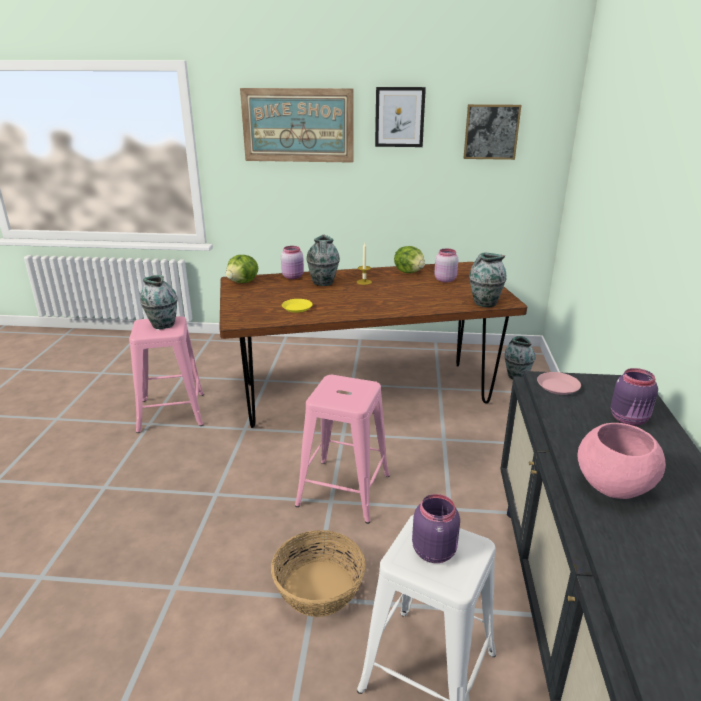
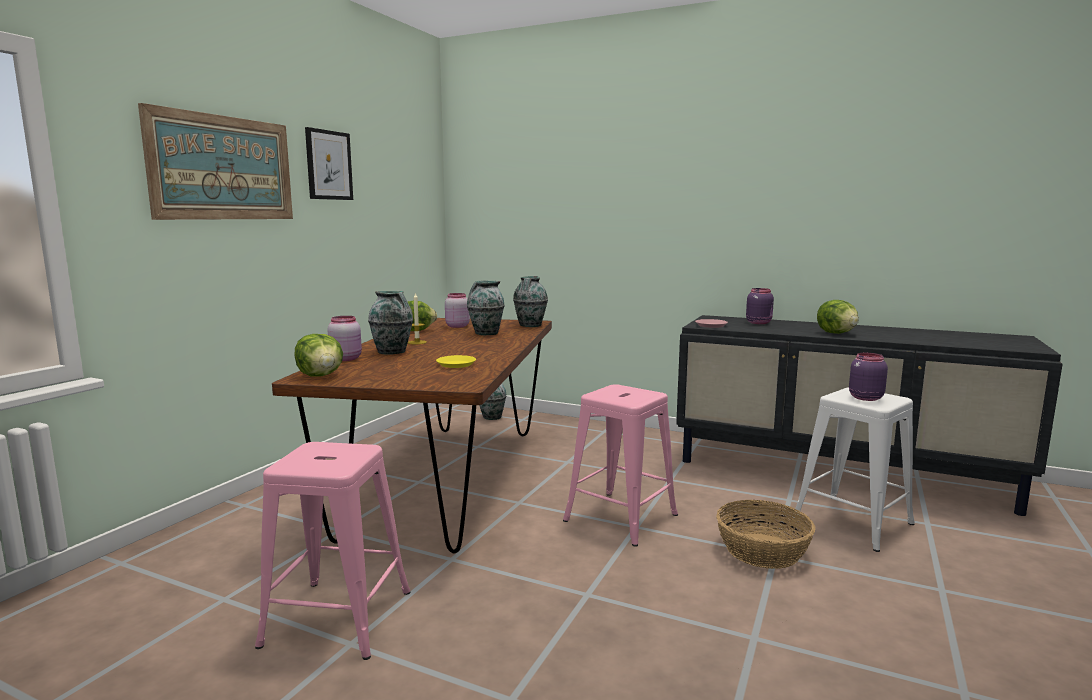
camera: 70 degrees left, 15 degrees down
vase [140,275,178,329] -> vase moved to [467,281,505,335]
picture [464,104,521,160] -> none
pink bowl [578,423,666,499] -> lettuce [817,300,859,334]

